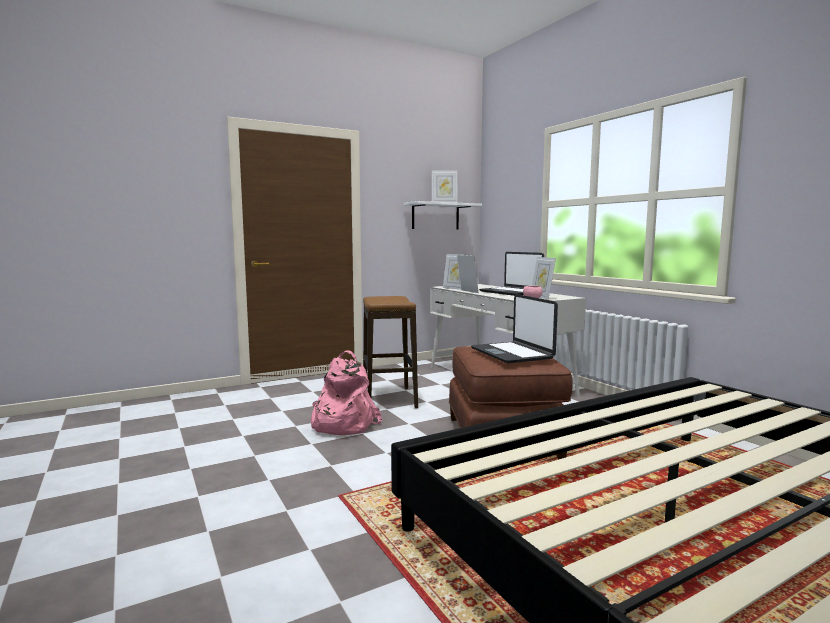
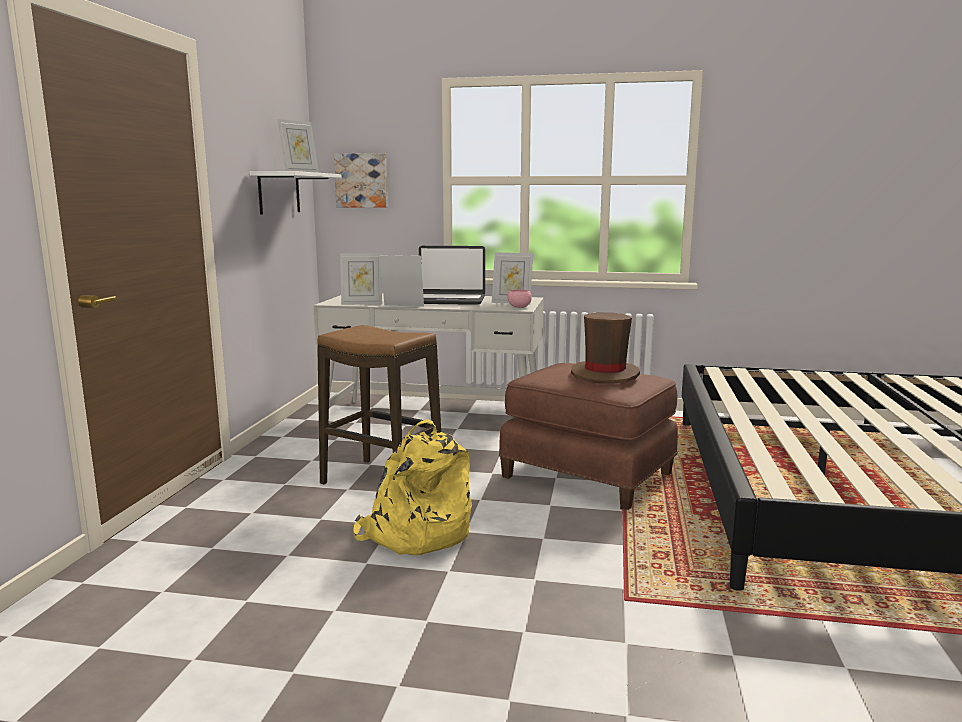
camera: 50 degrees left, 5 degrees up
pink backpack [311,350,382,435] -> yellow backpack [353,419,472,555]
laptop [471,294,558,363] -> brown hat [571,312,640,384]
none -> picture [334,153,388,208]

